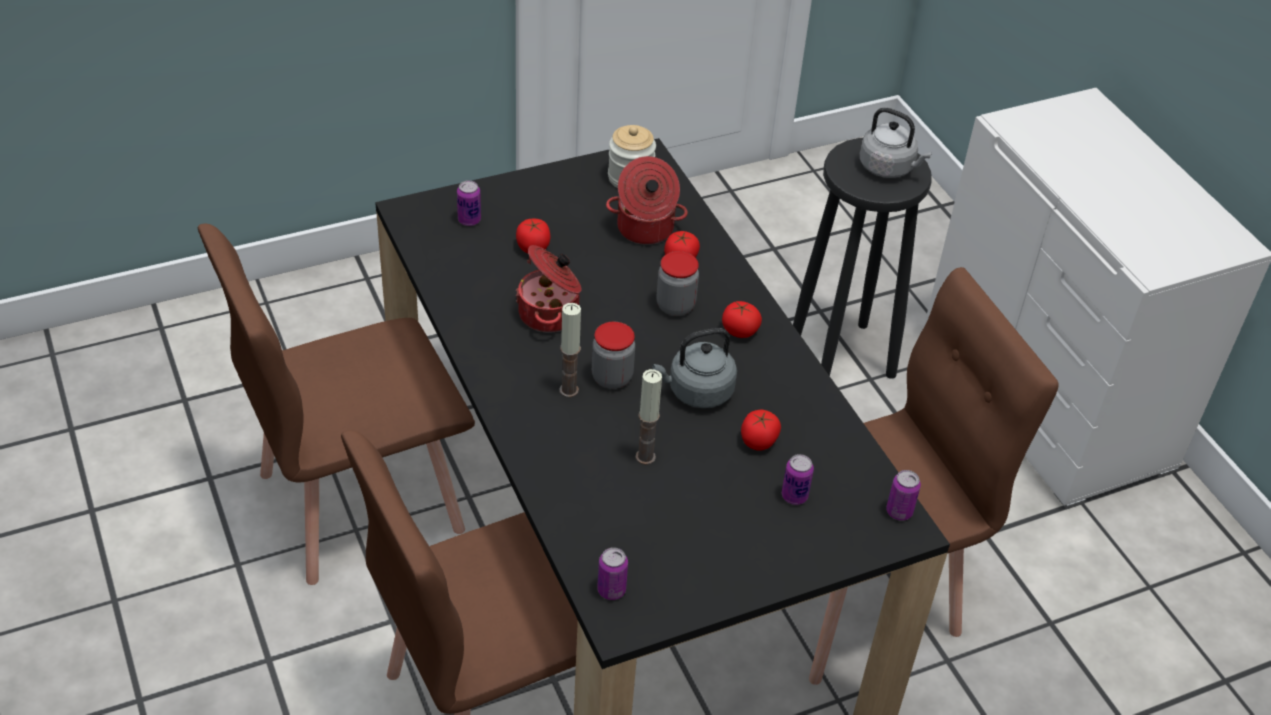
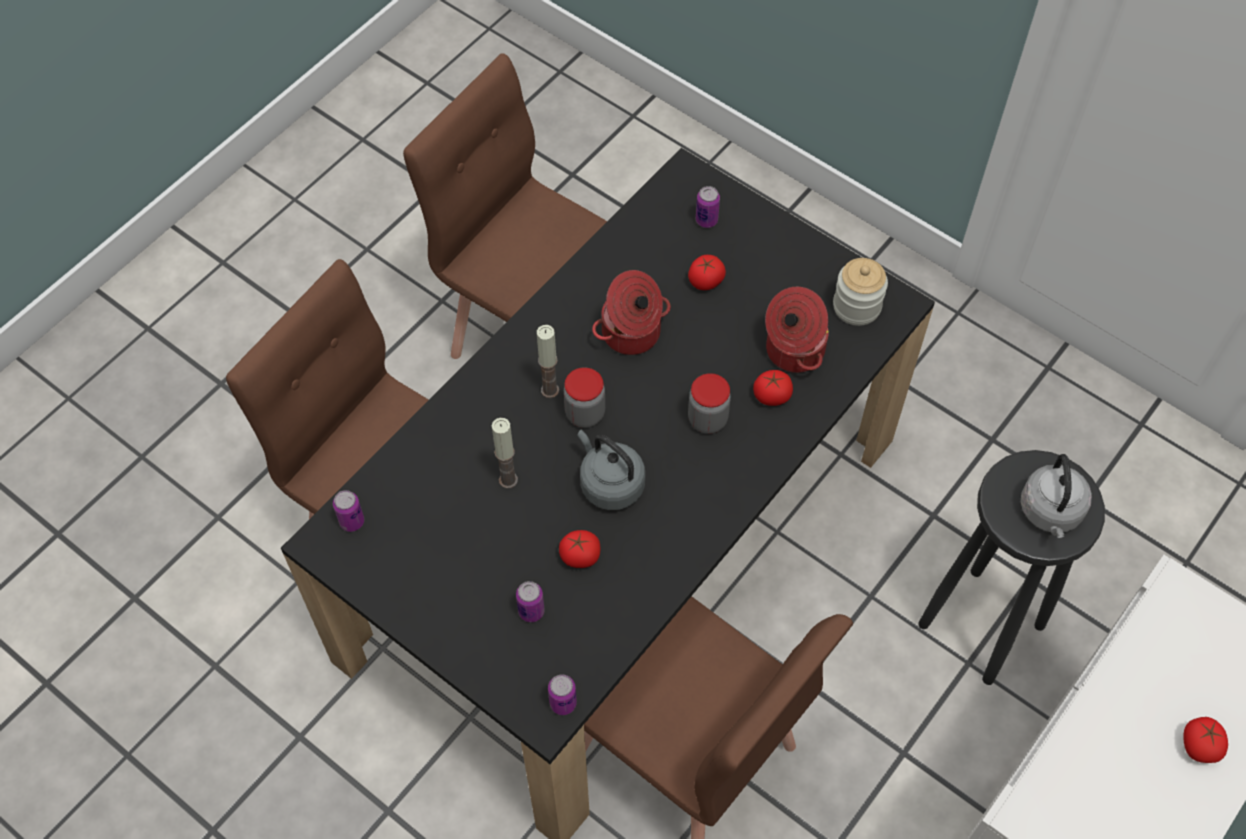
camera: 65 degrees right, 15 degrees up
tomato [722,301,762,338] -> tomato moved to [1184,717,1228,763]

